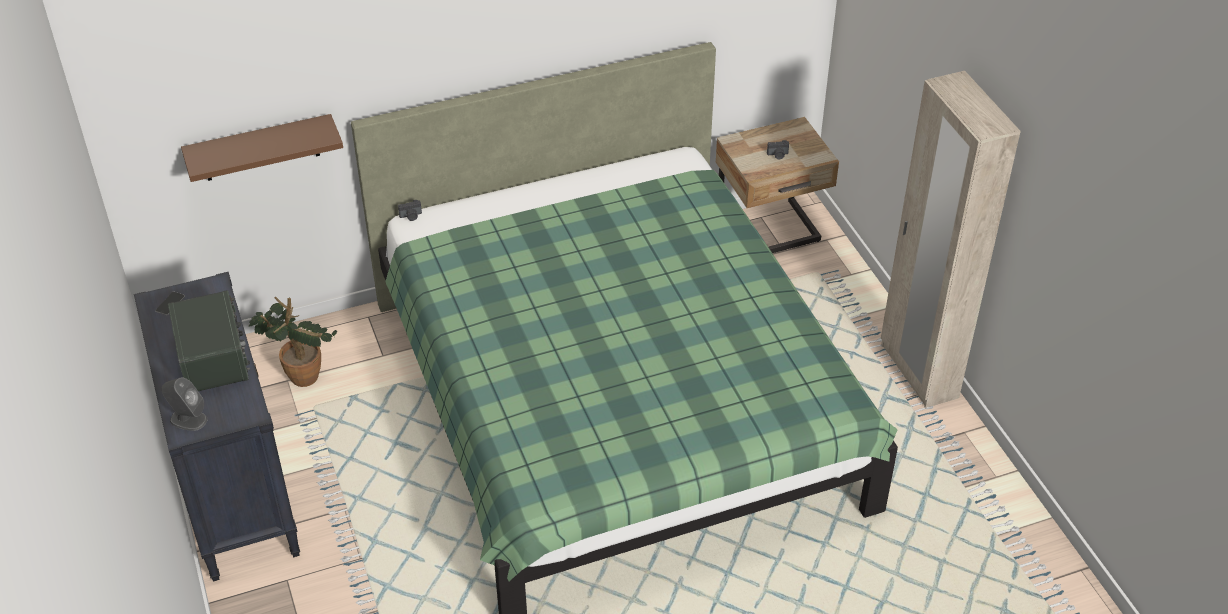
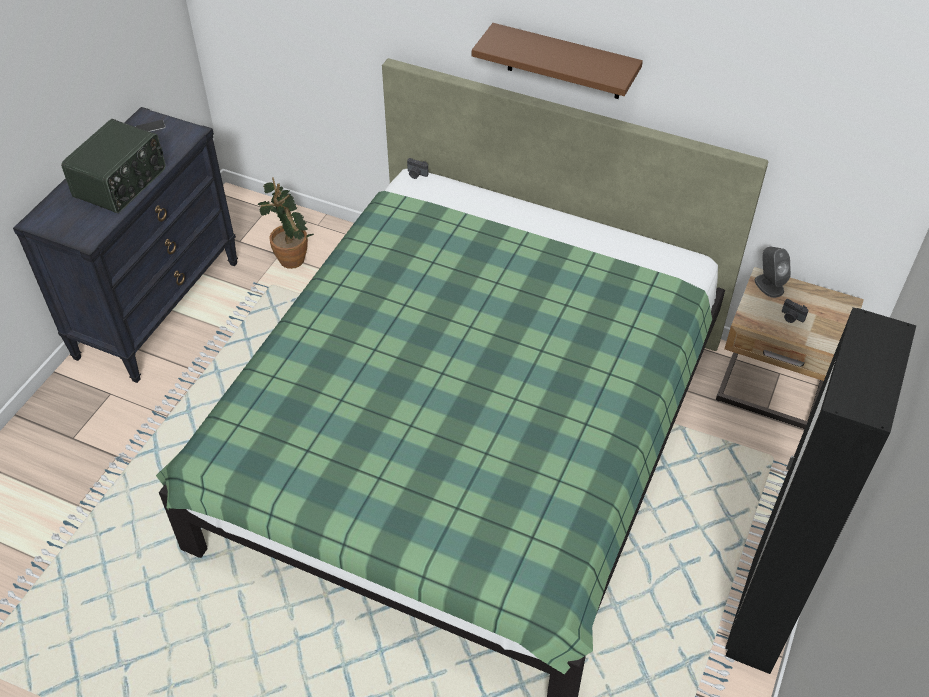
camera: 45 degrees right, 5 degrees up
grey speaker [161,377,207,431] -> grey speaker moved to [755,247,791,298]
brown shelf [181,114,343,182] -> brown shelf moved to [472,23,643,99]
beige wardrobe [881,71,1021,408] -> black wardrobe [725,308,916,674]

